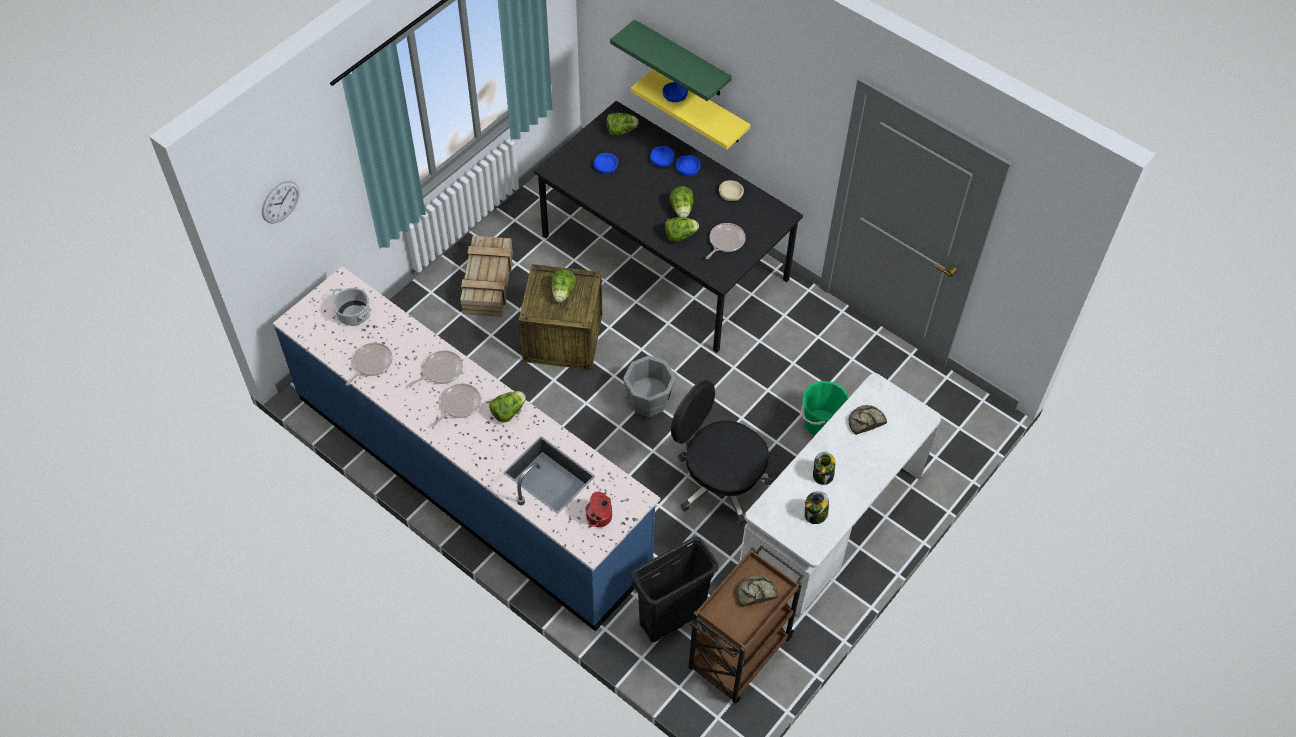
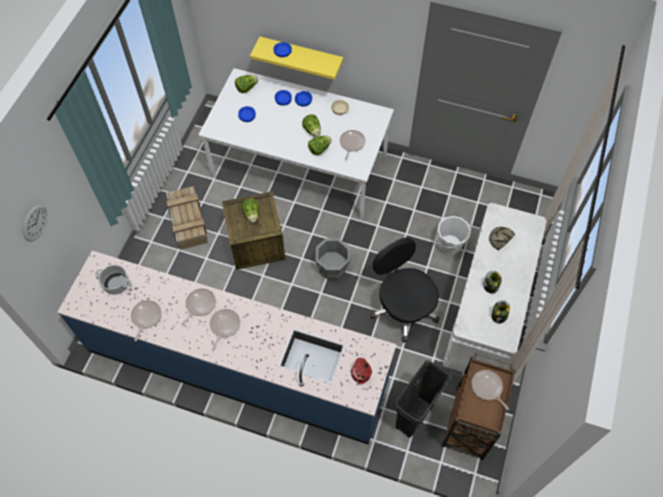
camera: 20 degrees left, 5 degrees up
lettuce [489,391,526,423] -> none
black dining table [534,101,803,353] -> white dining table [198,68,394,220]
green shelf [610,19,732,101] -> none
black office chair [671,380,773,526] -> black office chair turned 45 degrees clockwise [370,237,440,343]
bread [737,574,778,607] -> frying pan [471,370,509,410]
green bucket [801,381,849,436] -> white bucket [437,216,471,255]

